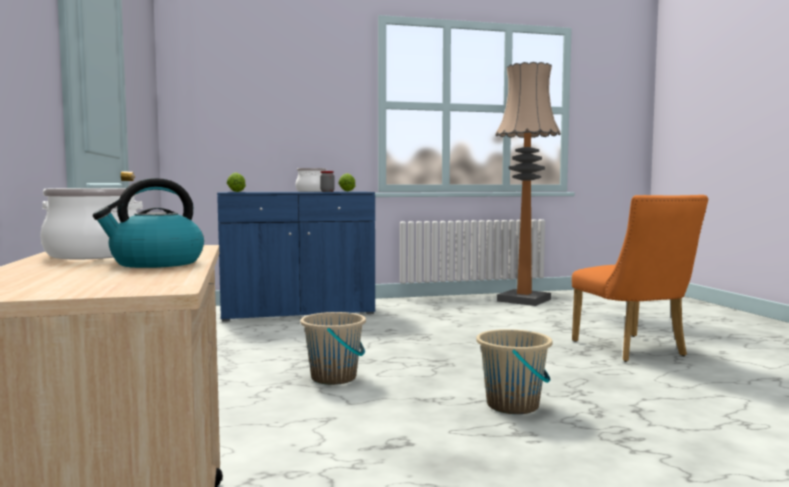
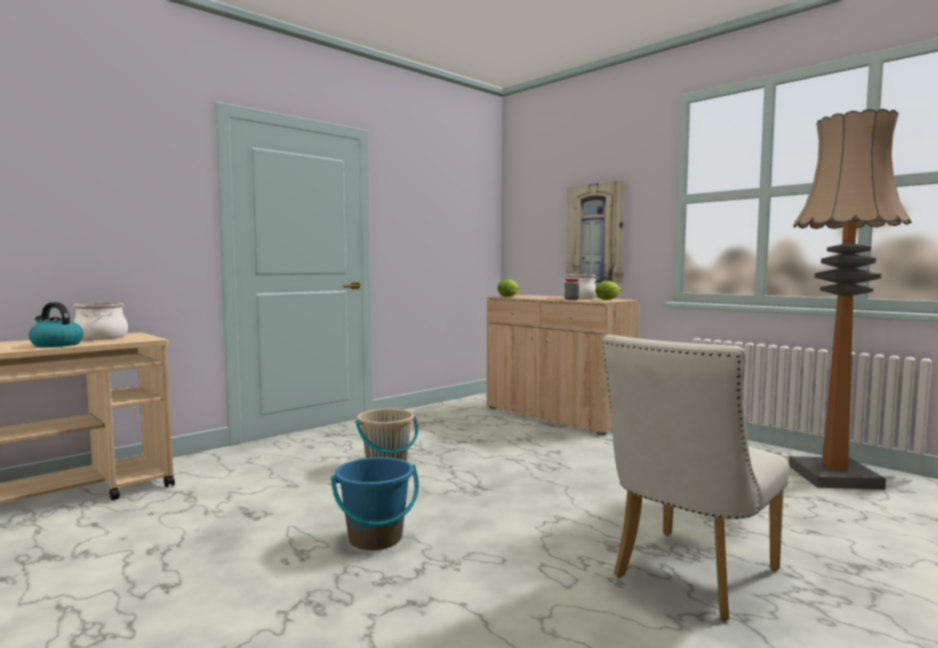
camera: 60 degrees right, 0 degrees up
blue cabinet [217,191,375,322] -> beige cabinet [487,295,640,435]
beige bucket [476,329,553,414] -> blue bucket [331,457,419,550]
orange chair [572,195,709,362] -> white chair [602,335,790,620]
none -> picture [566,180,625,283]

